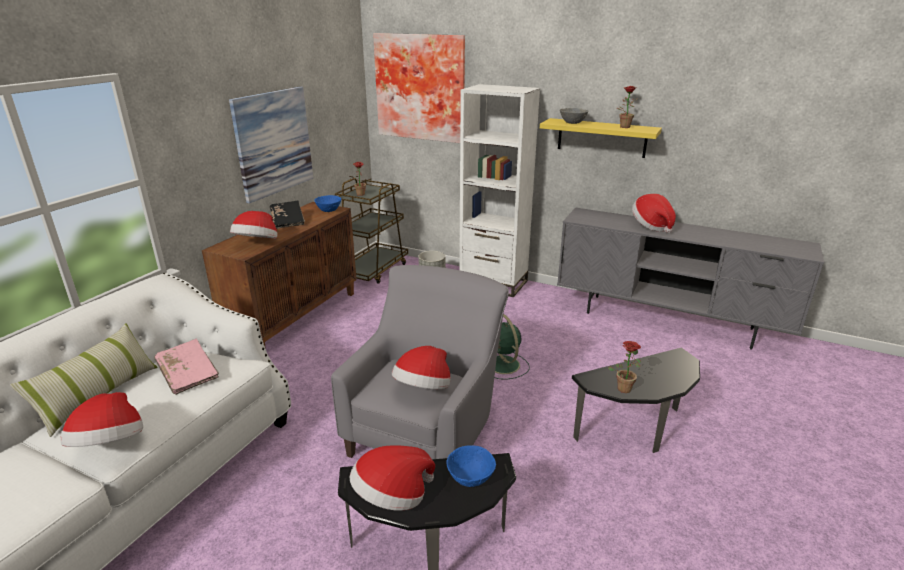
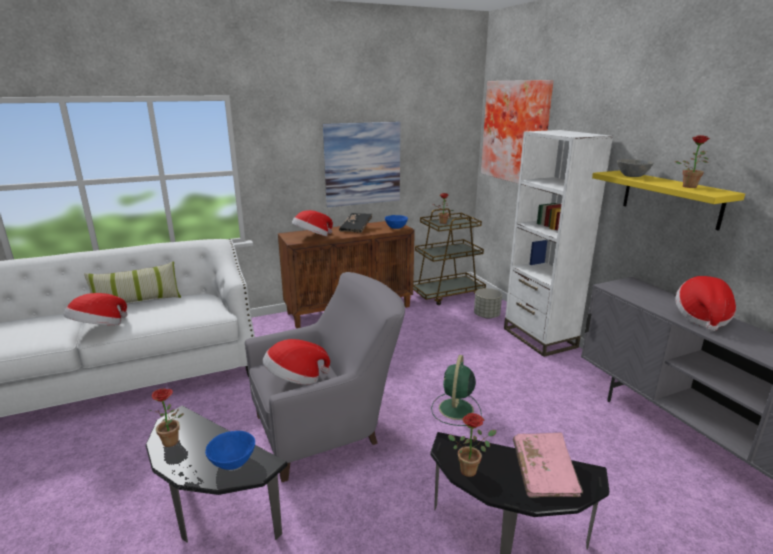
camera: 40 degrees right, 5 degrees down
pink book [154,338,219,395] -> pink book moved to [513,432,583,498]
hat [350,445,435,511] -> potted plant [149,389,184,447]

